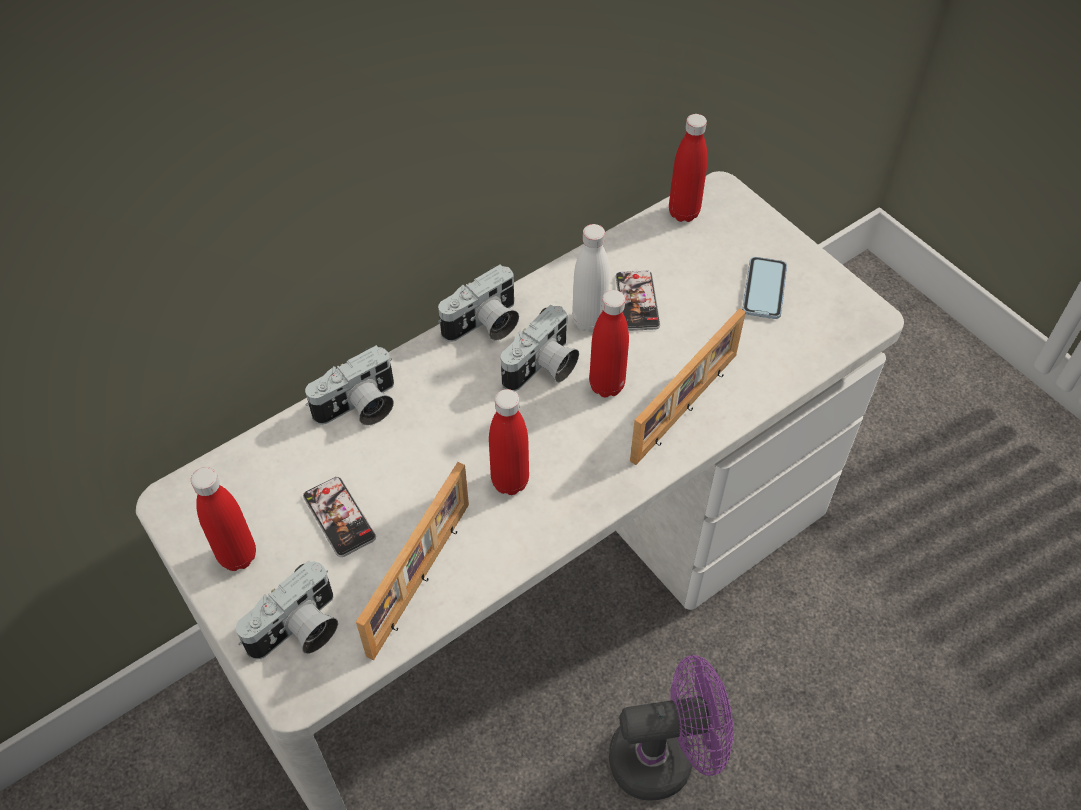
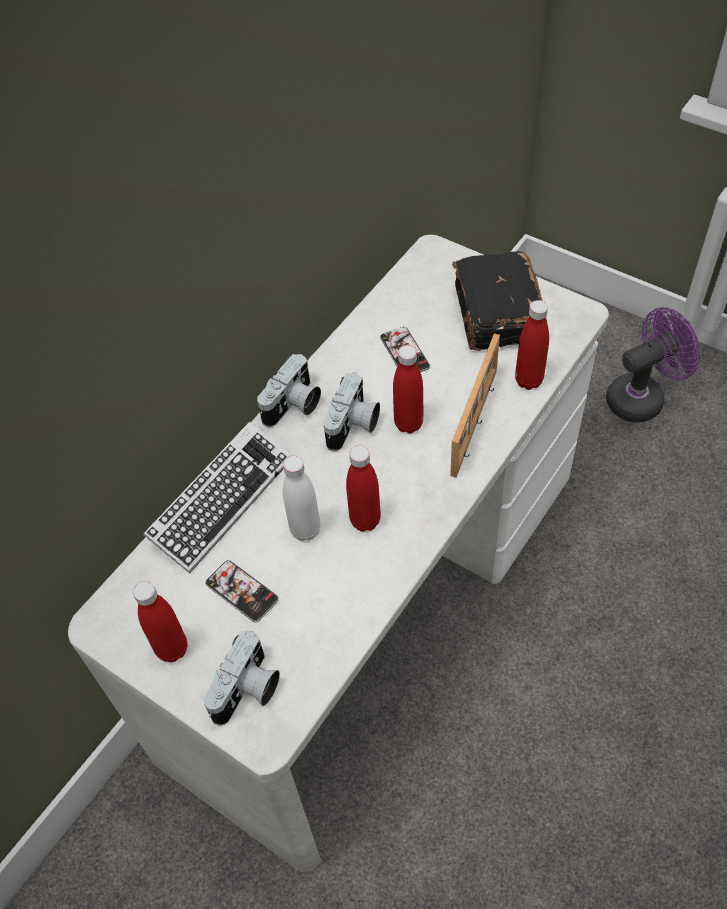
camera: 15 degrees left, 0 degrees up
camera [305,345,394,426] -> keyboard [143,421,291,573]
picture frame [356,462,469,660] -> none
white bottle [572,224,610,332] -> white bottle moved to [283,456,321,541]
purple fan [609,655,734,801] -> purple fan moved to [606,307,700,422]
red bottle [669,114,708,222] -> red bottle moved to [515,300,549,390]
phone [742,257,787,319] -> black book [452,251,547,351]

